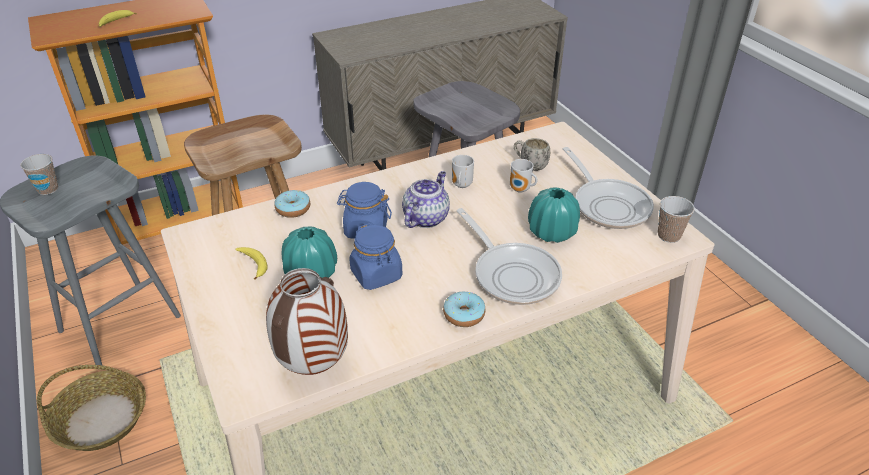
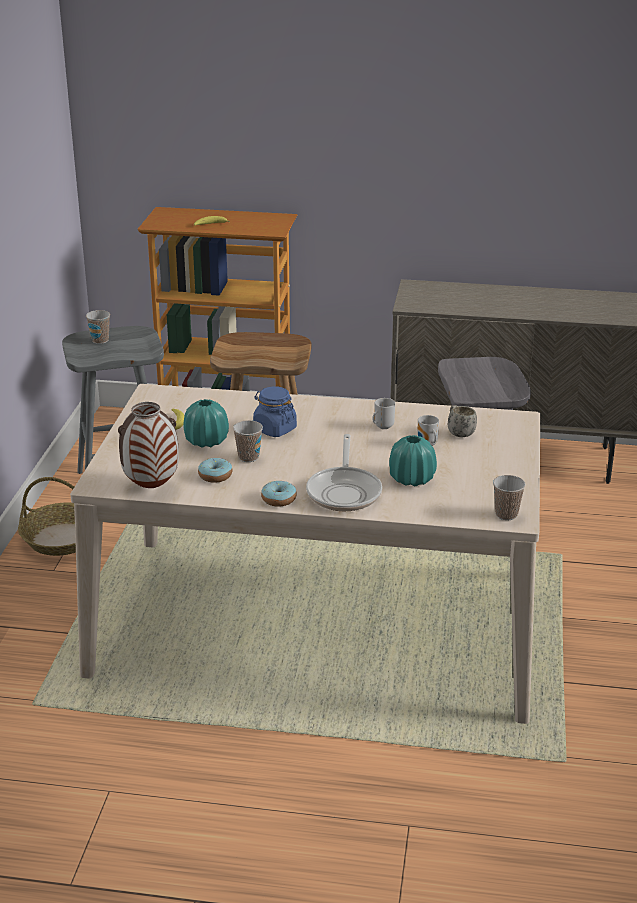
camera: 35 degrees right, 10 degrees down
donut [274,190,310,218] -> donut moved to [198,458,232,483]
blue jar [349,223,402,290] -> cup [233,420,263,462]
teapot [402,171,450,228] -> none
frying pan [563,147,654,229] -> none

